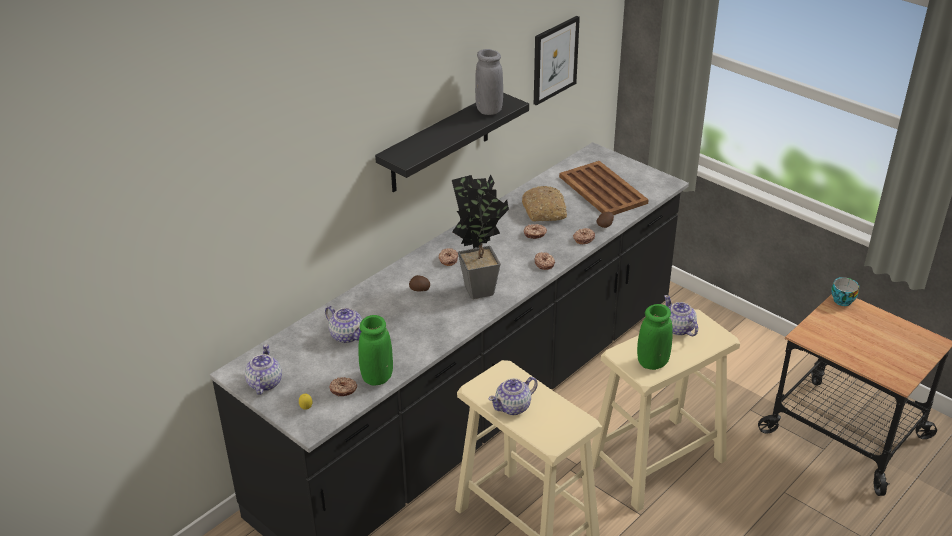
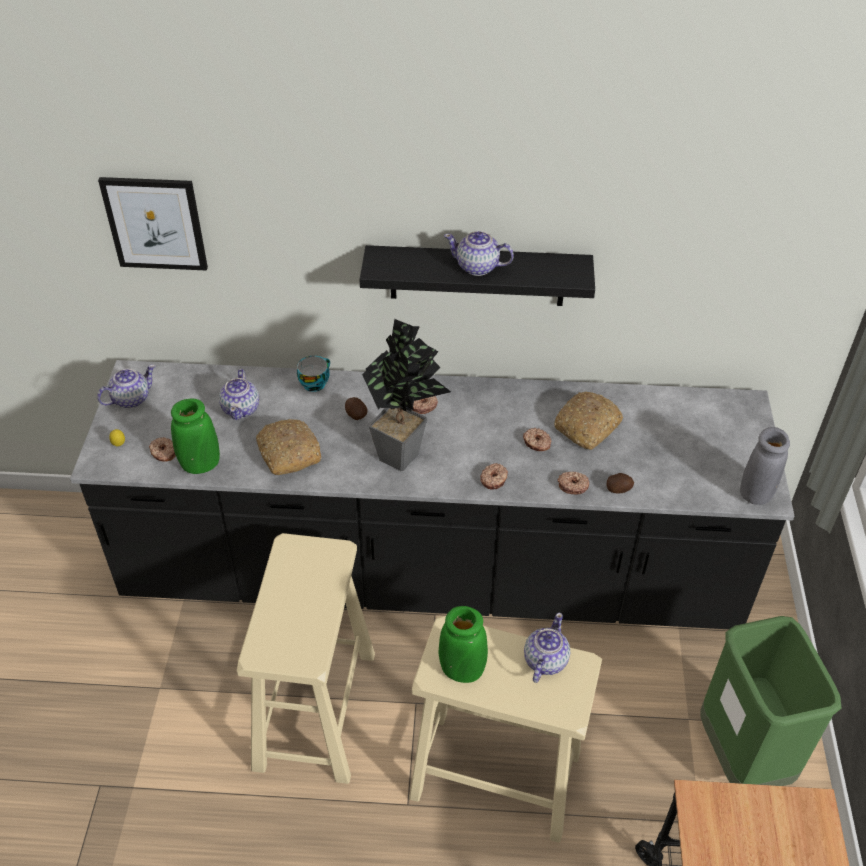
camera: 50 degrees right, 10 degrees up
grey vase [475,49,503,115] -> grey vase moved to [740,427,790,505]
teapot [489,377,538,415] -> teapot moved to [444,231,514,276]
picture [534,16,580,106] -> picture moved to [98,177,208,271]
brown tray [559,161,649,215] -> none
cup [831,277,859,306] -> cup moved to [297,356,330,392]
none -> bread [256,419,321,475]
none -> green trash can [700,616,841,786]

